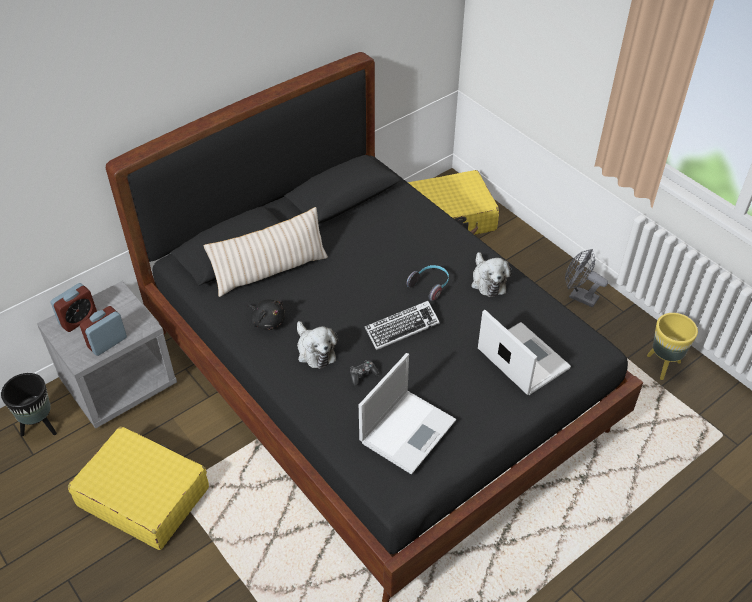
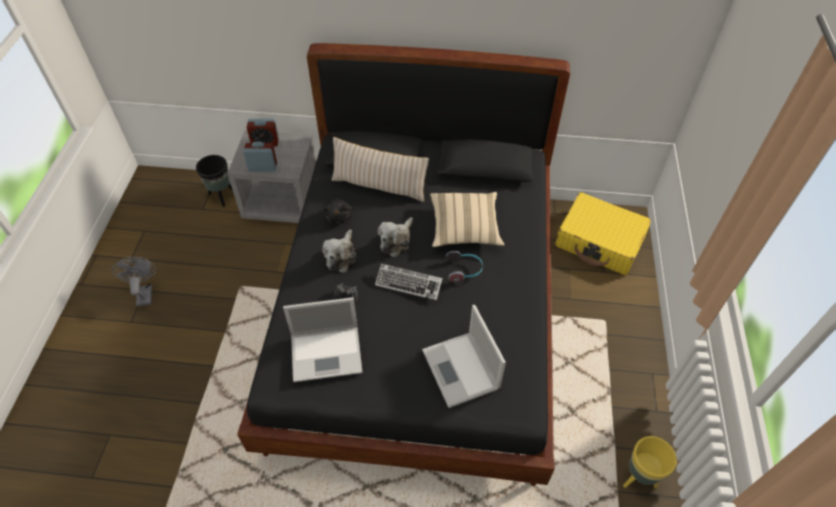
camera: 45 degrees right, 5 degrees up
yellow suitcase [68,427,209,550] -> none
plush toy [471,252,512,297] -> plush toy moved to [378,217,413,257]
laptop [478,310,571,395] -> laptop turned 150 degrees clockwise [422,305,506,408]
grey fan [565,249,608,308] -> grey fan moved to [111,257,157,307]
none -> beige pillow [430,192,504,247]

